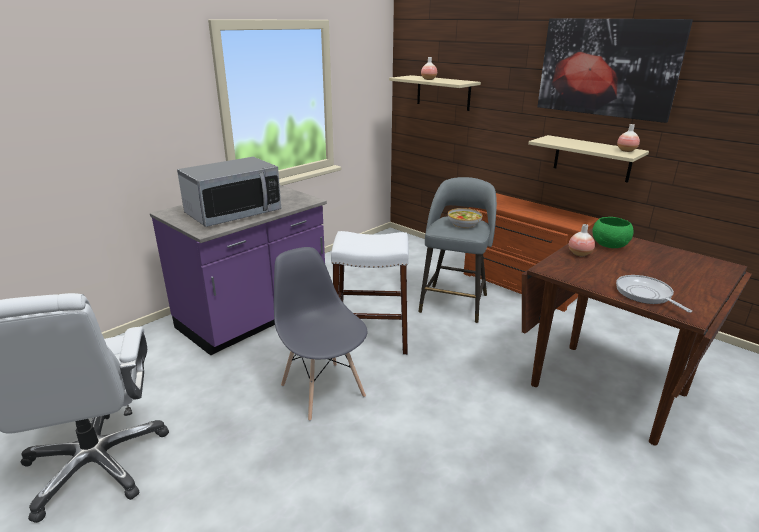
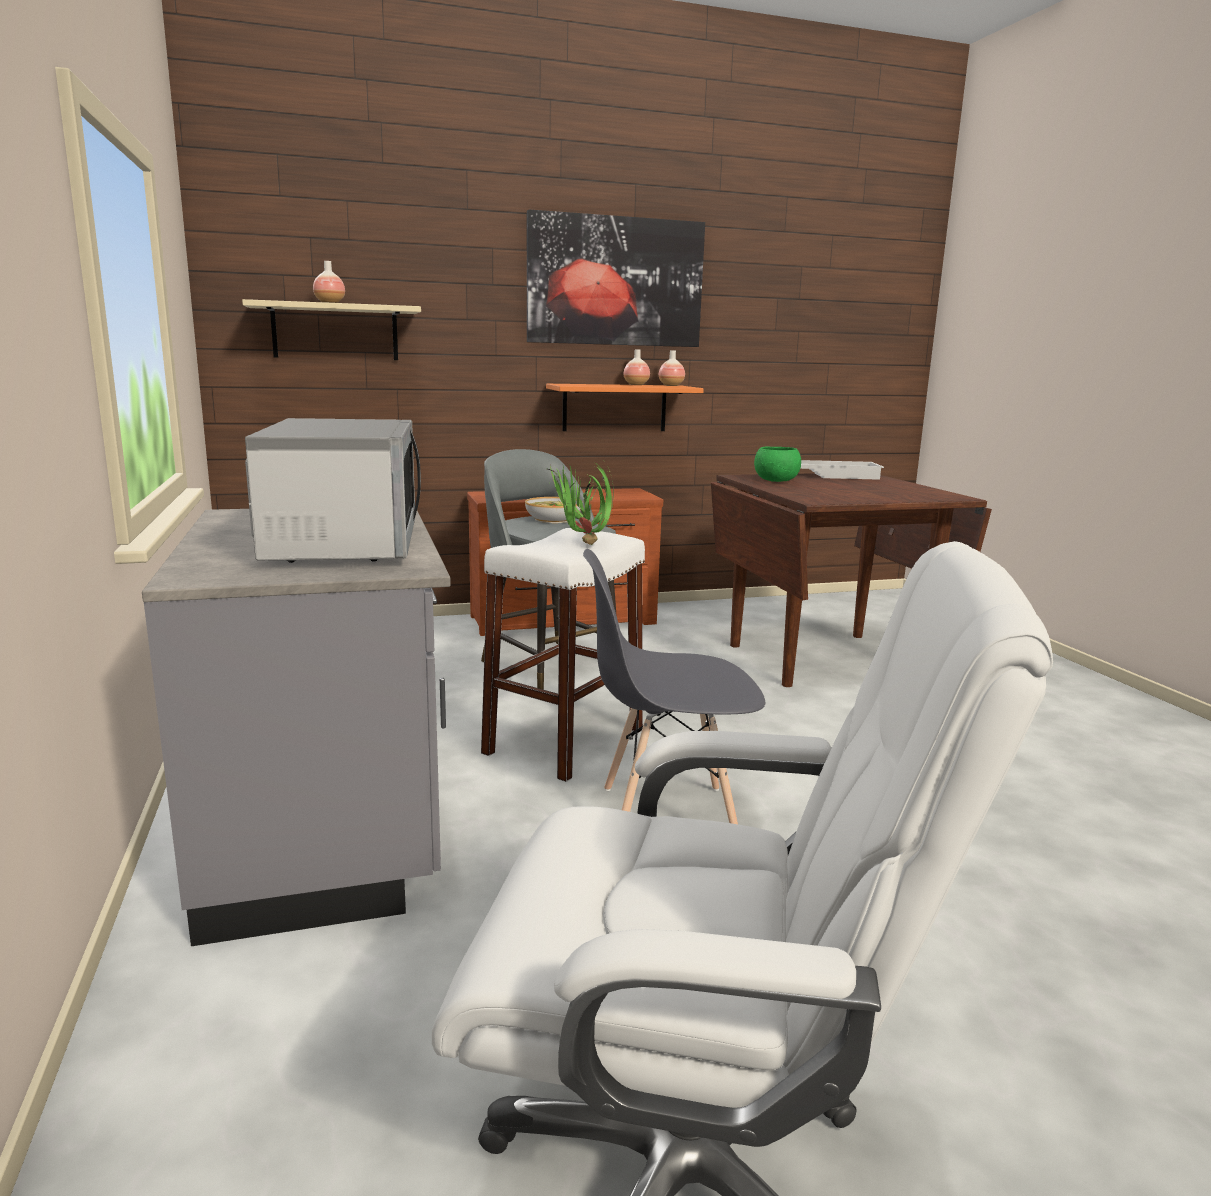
camera: 60 degrees left, 10 degrees down
purple counter [150,185,327,355] -> grey counter [142,509,451,946]
beige shelf [528,135,649,183] -> orange shelf [546,384,704,431]
vase [569,224,595,256] -> vase moved to [624,349,650,385]
frying pan [616,275,692,313] -> none
none -> potted plant [544,459,614,545]
none -> white tray [800,460,884,480]

